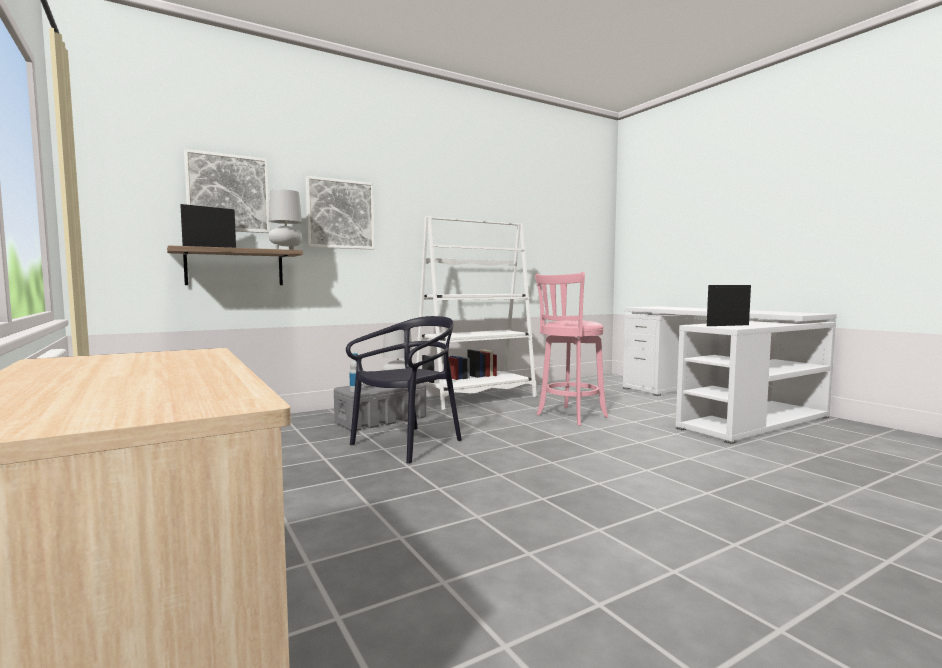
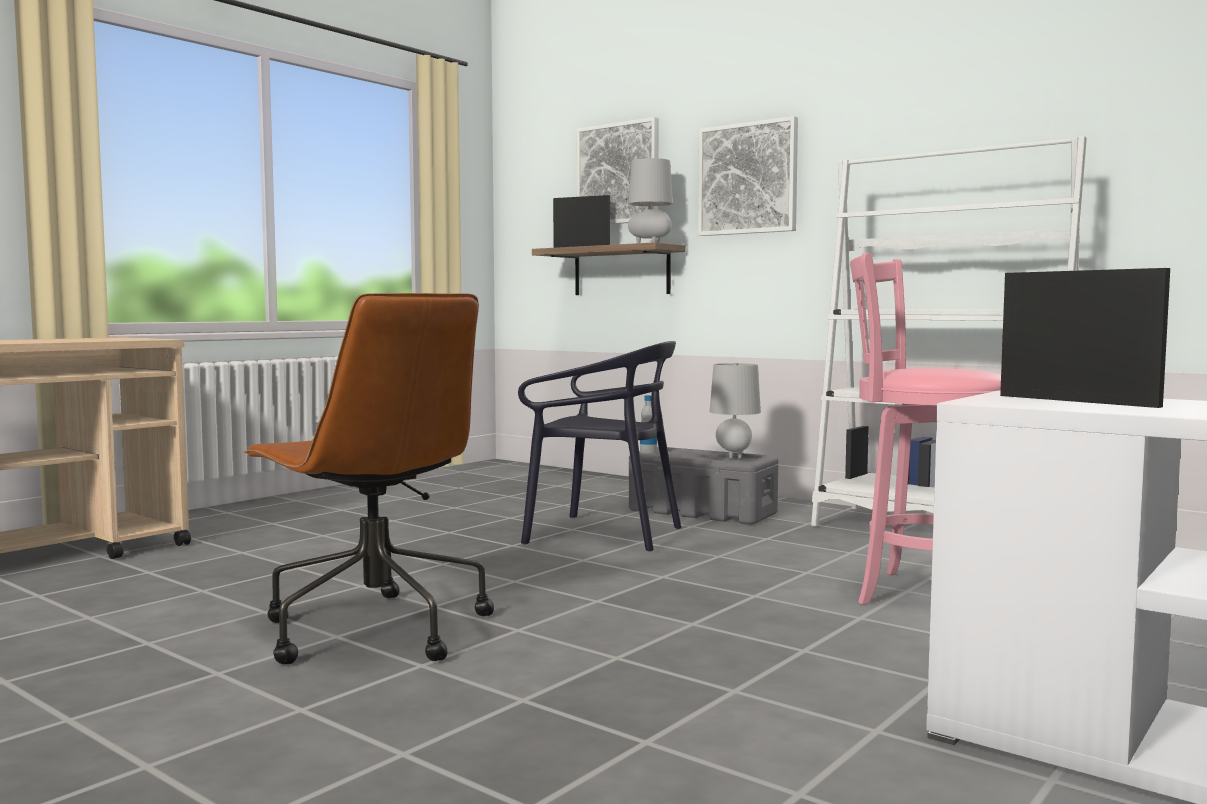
camera: 70 degrees right, 0 degrees up
none -> brown office chair [244,293,494,664]

